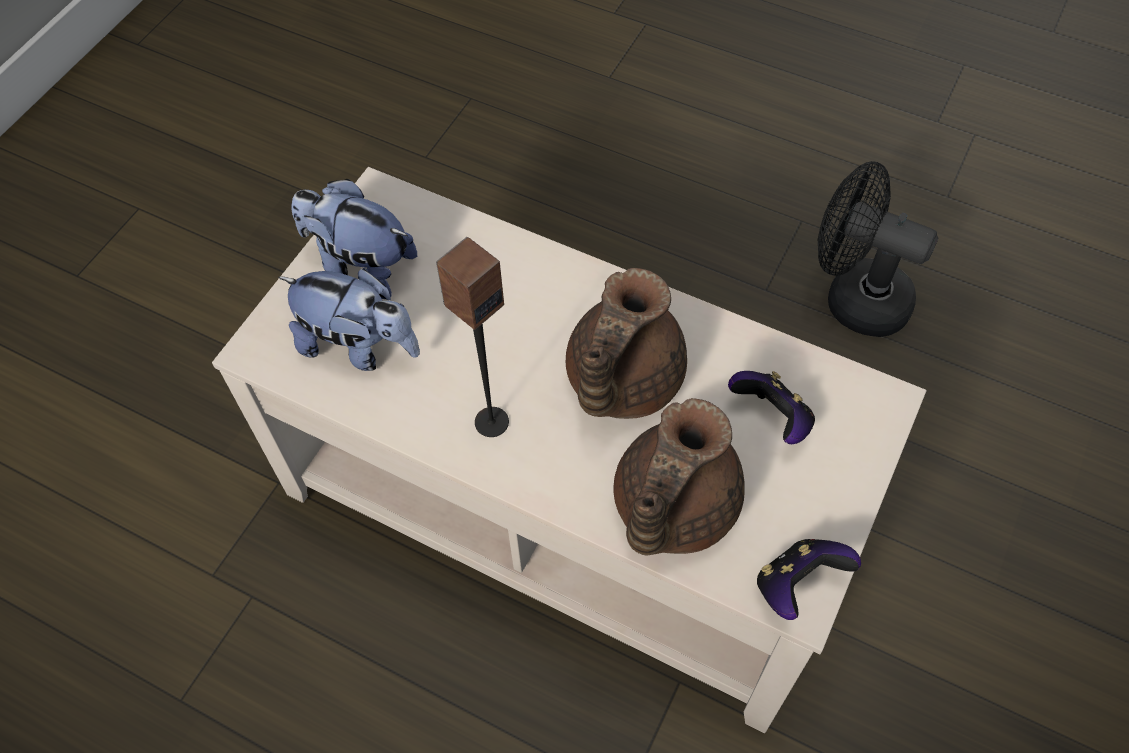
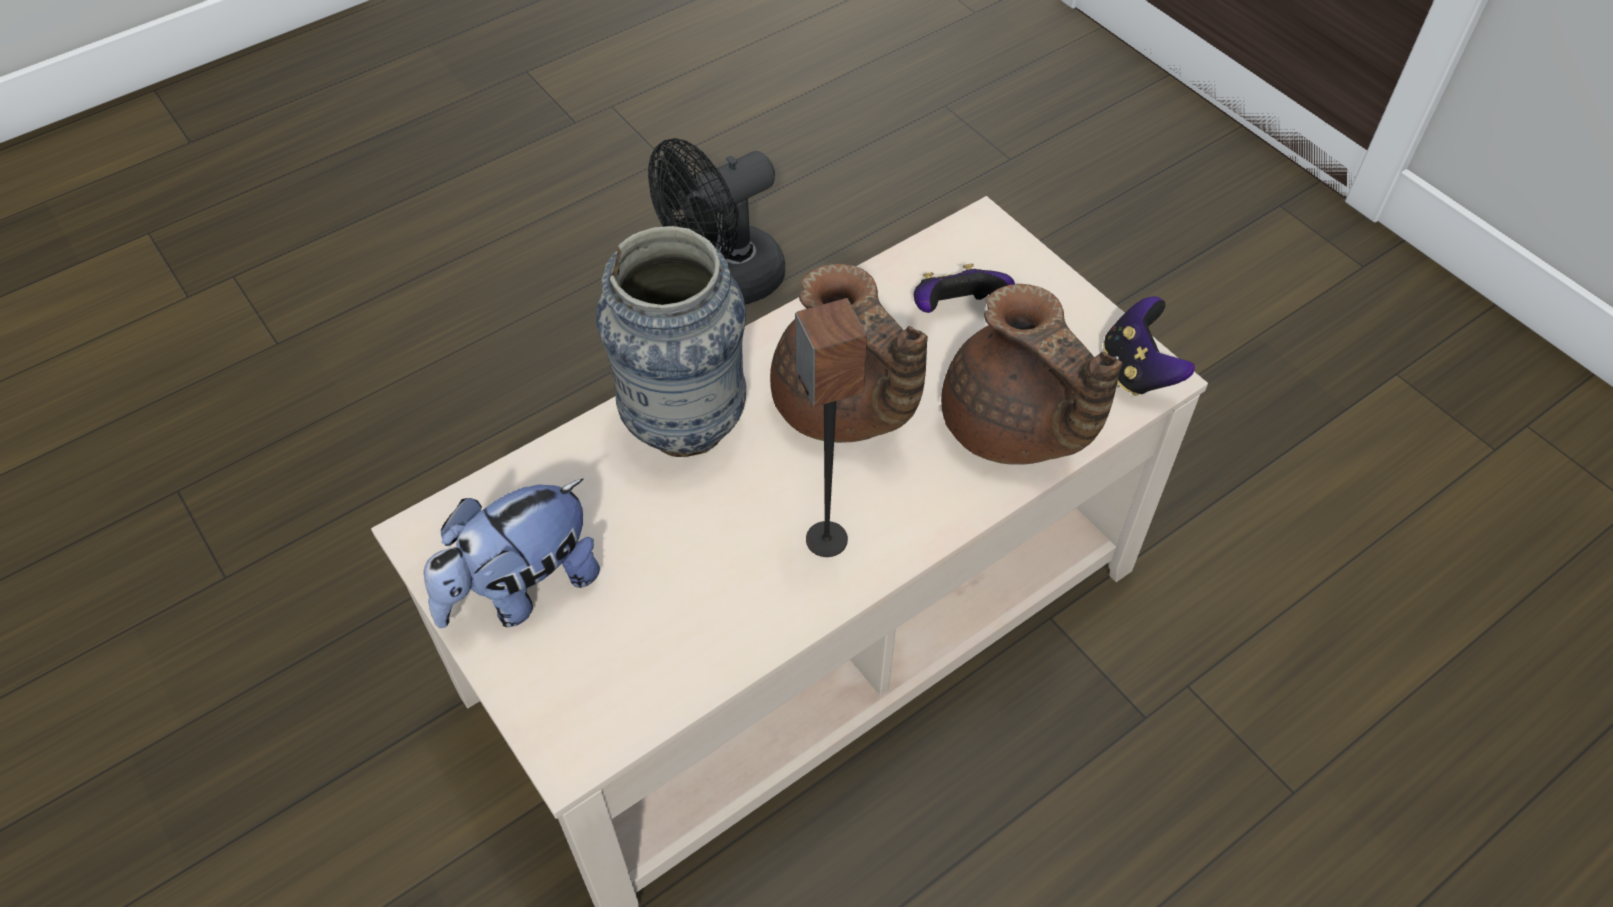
camera: 65 degrees left, 5 degrees down
plush toy [278,269,420,371] -> none
none -> vase [596,226,746,457]

